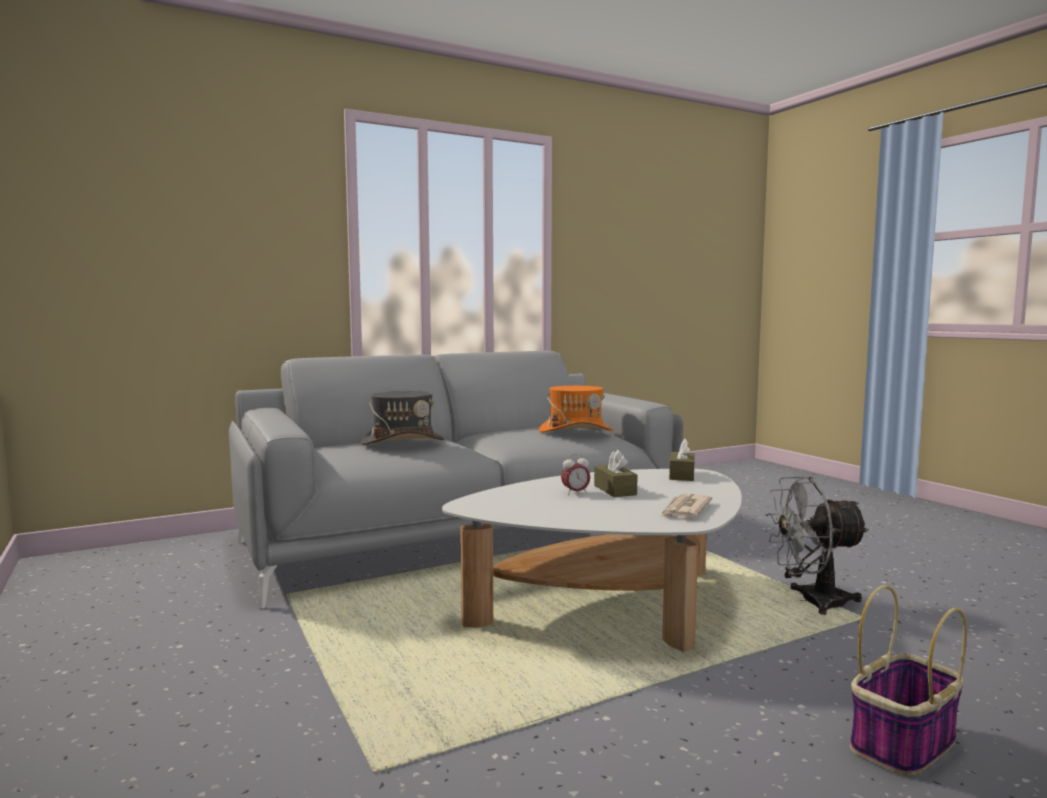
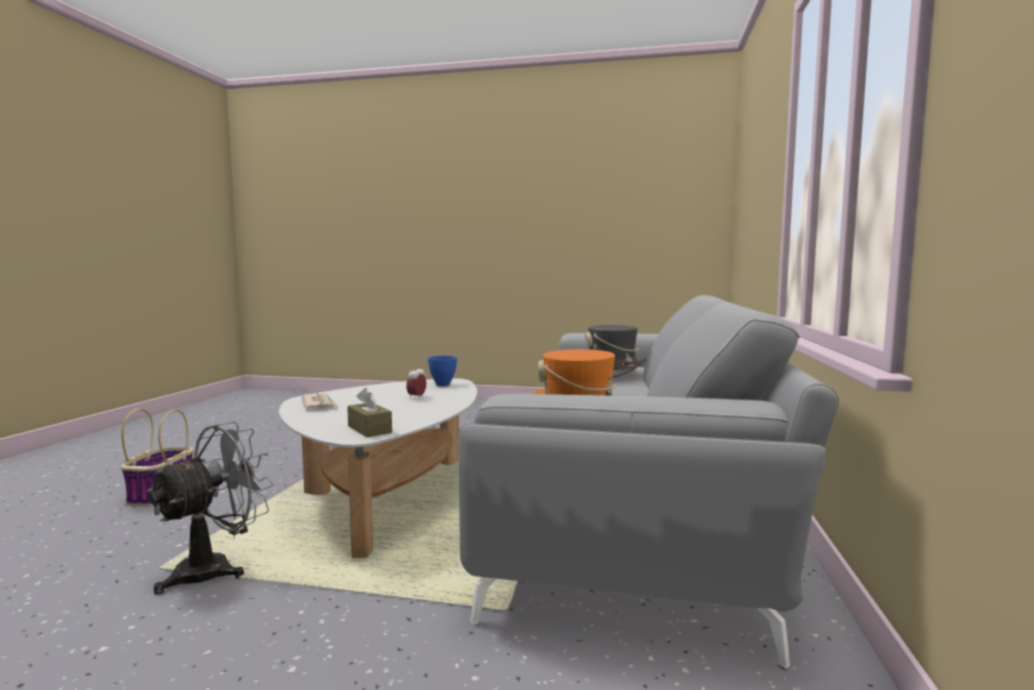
camera: 130 degrees right, 0 degrees up
brown tissue box [594,450,637,497] -> none
none -> blue bowl [428,356,457,386]

